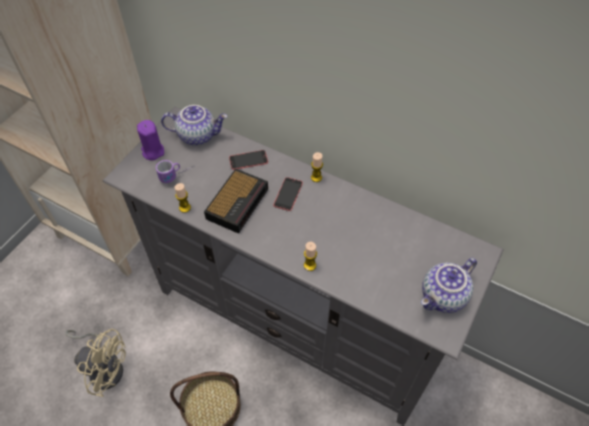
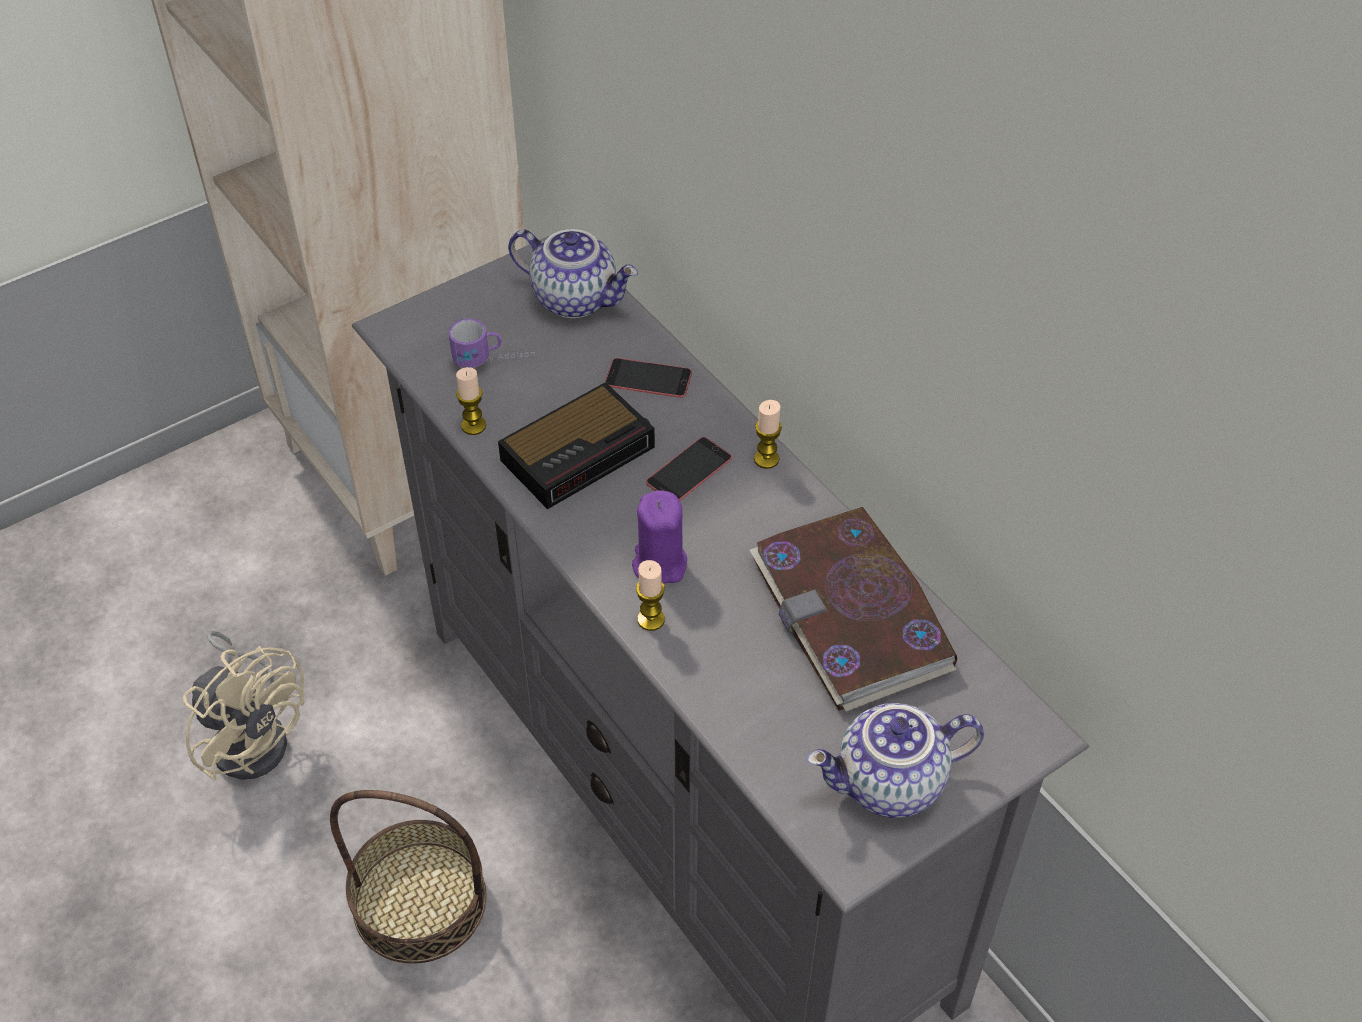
camera: 25 degrees right, 5 degrees down
purple candle [137,120,164,160] -> purple candle moved to [632,490,687,584]
none -> book [750,507,957,711]

